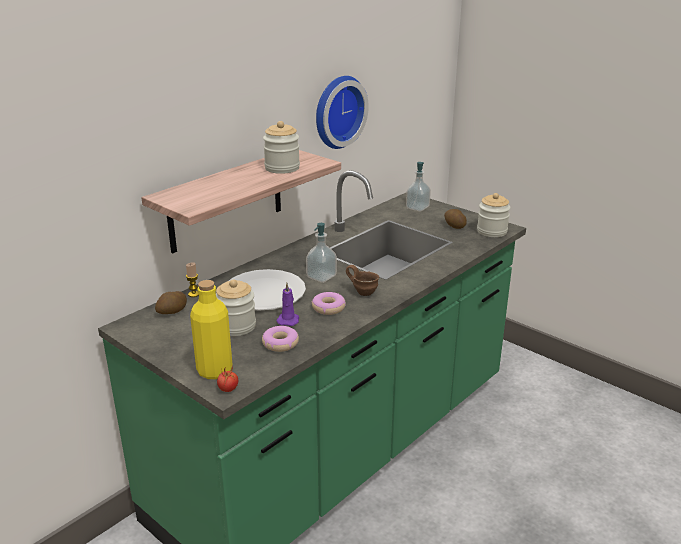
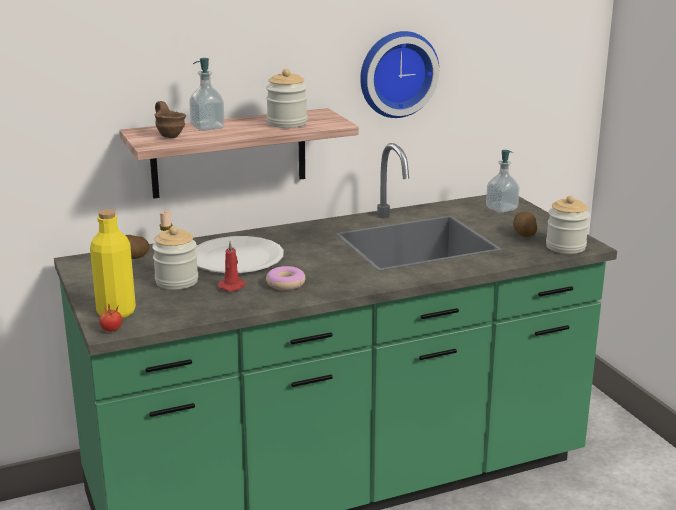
camera: 25 degrees right, 5 degrees down
donut [262,326,299,352] -> none
purple candle [277,283,299,326] -> red candle [218,241,246,292]
soap dispenser [306,223,337,283] -> soap dispenser moved to [189,58,225,131]
brown mug [346,265,379,296] -> brown mug moved to [155,101,186,138]

